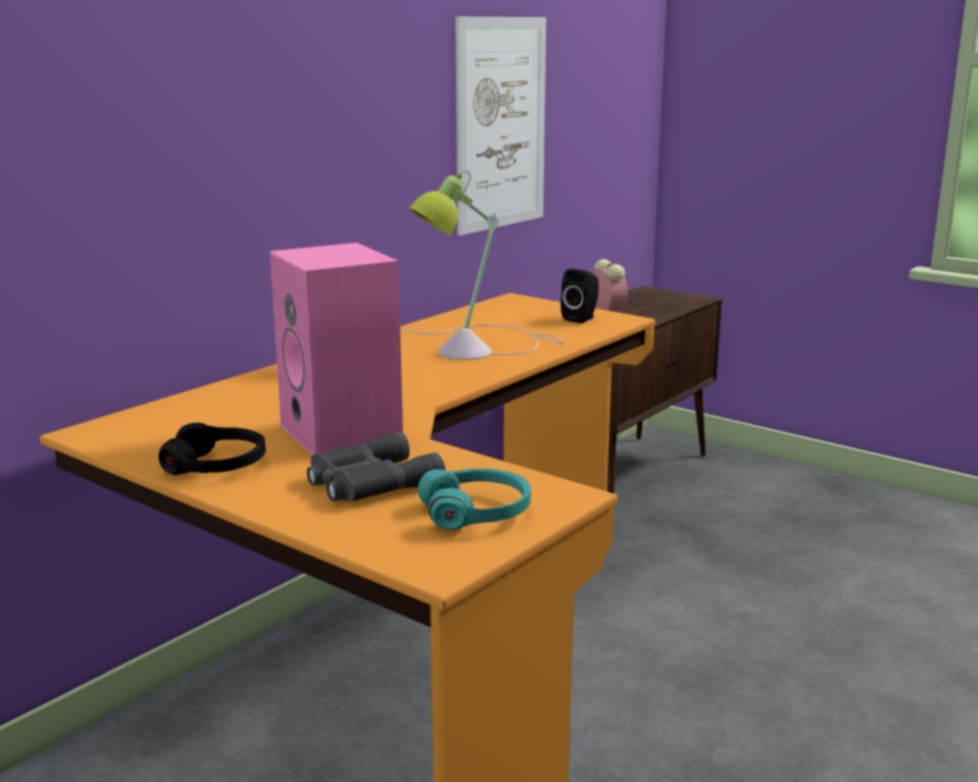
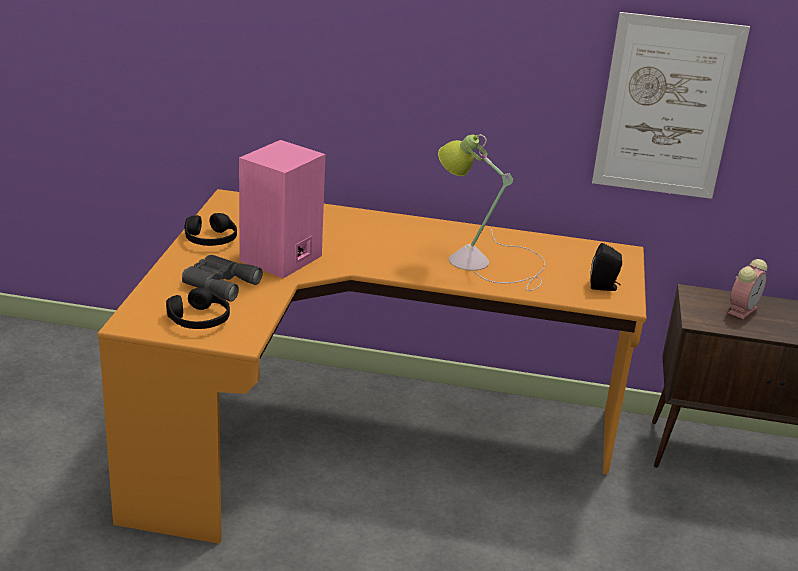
camera: 60 degrees right, 10 degrees up
turquoise headphones [418,468,531,530] -> black headphones [166,287,230,329]

